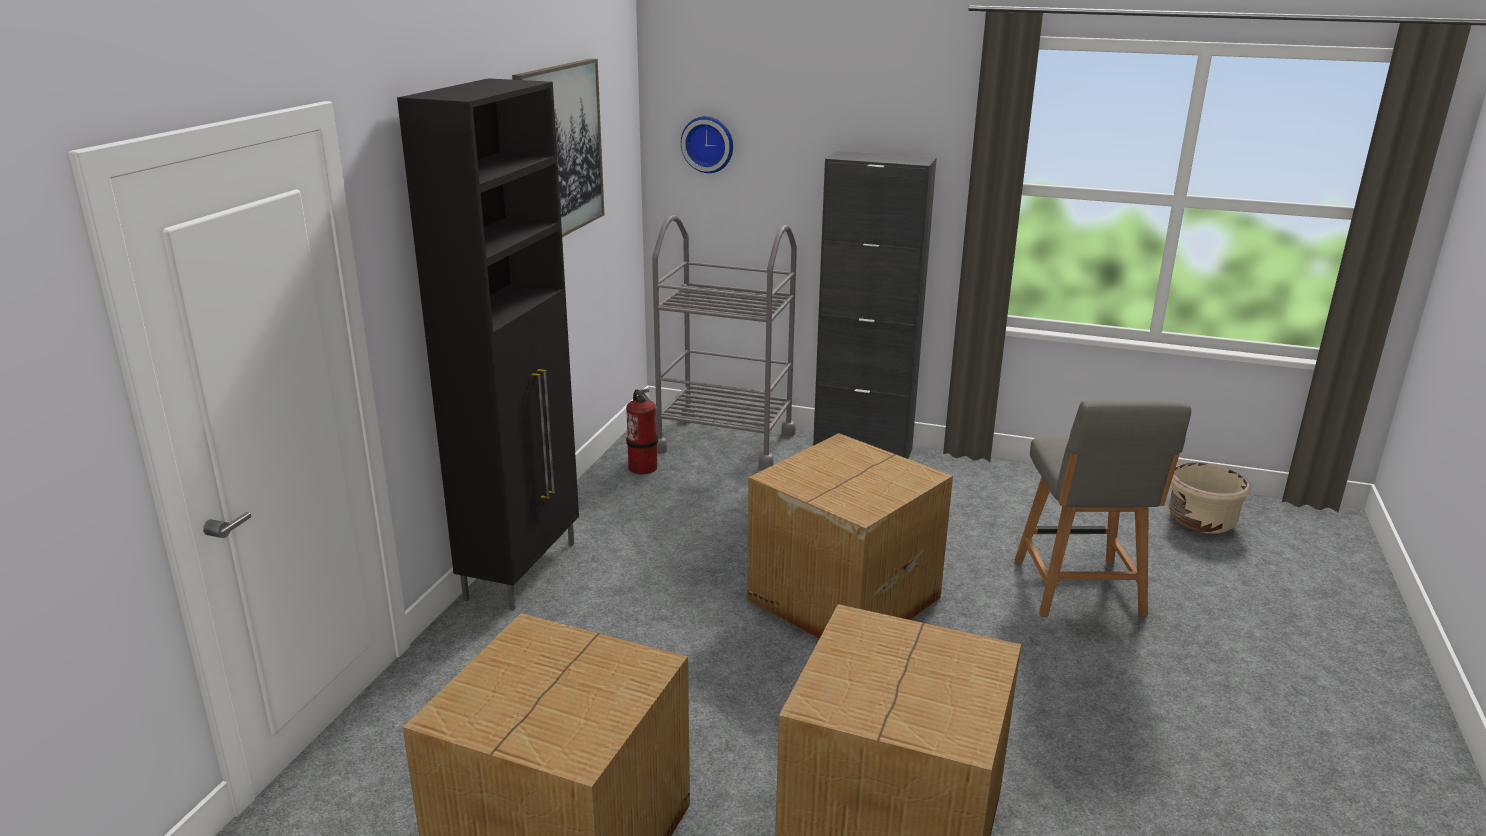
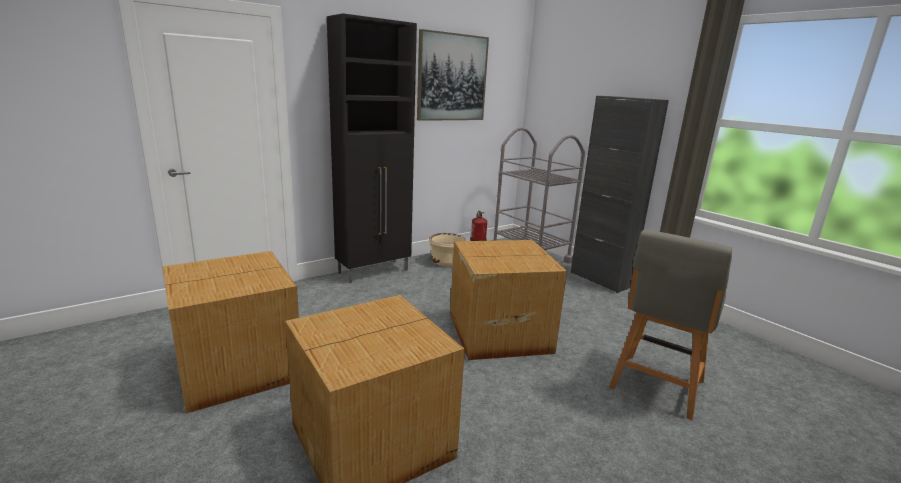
camera: 35 degrees right, 5 degrees down
wall clock [681,116,733,173] -> none
beige planter [1169,463,1251,534] -> beige planter moved to [429,233,466,267]

